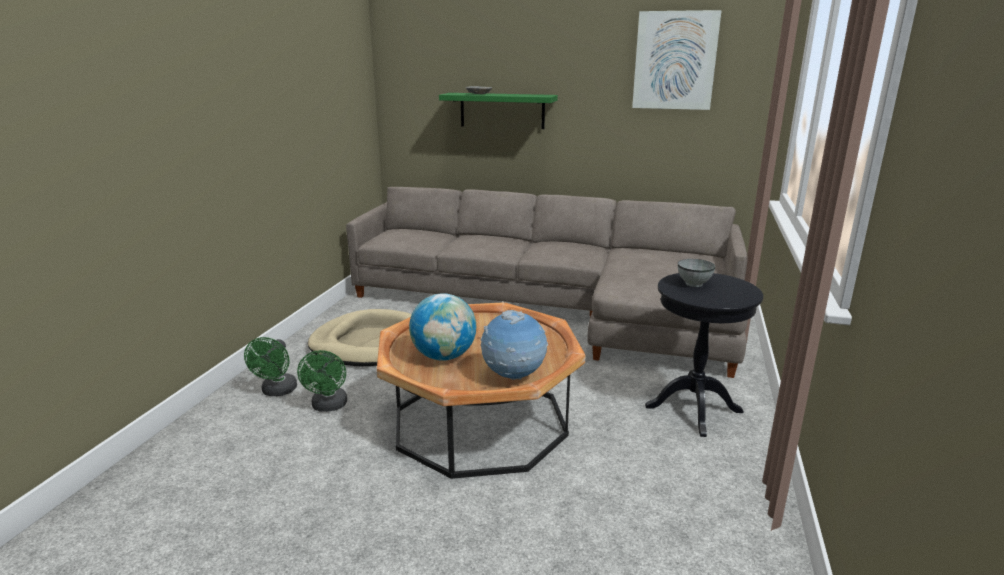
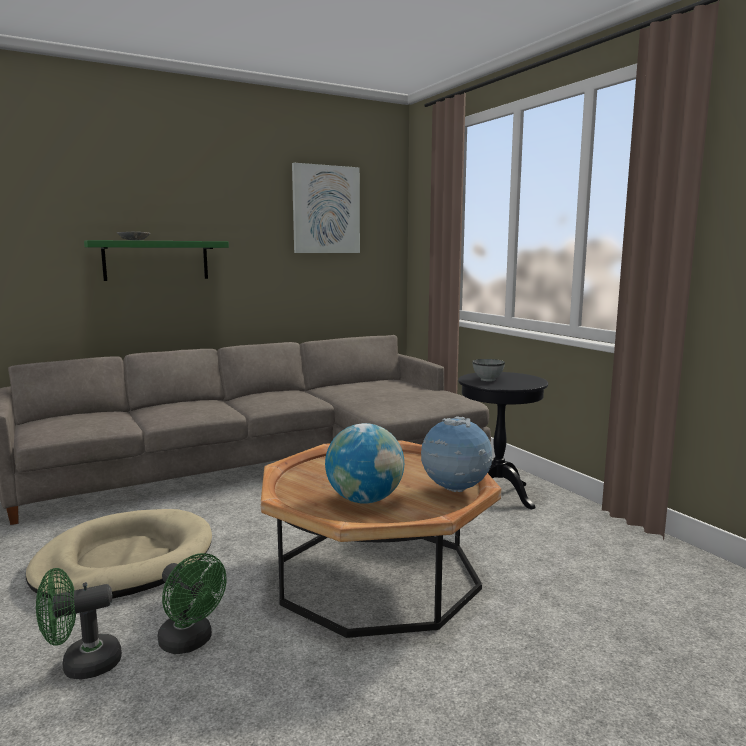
camera: 45 degrees left, 10 degrees down
green fan [244,337,297,396] -> green fan turned 105 degrees clockwise [36,568,122,680]

